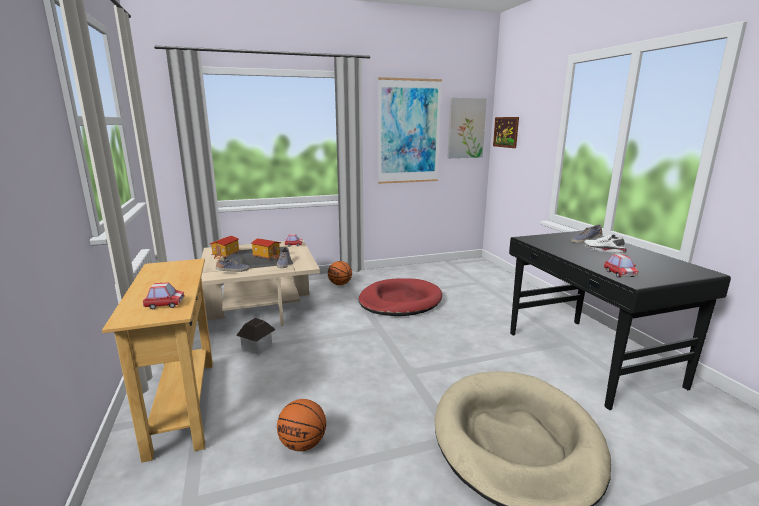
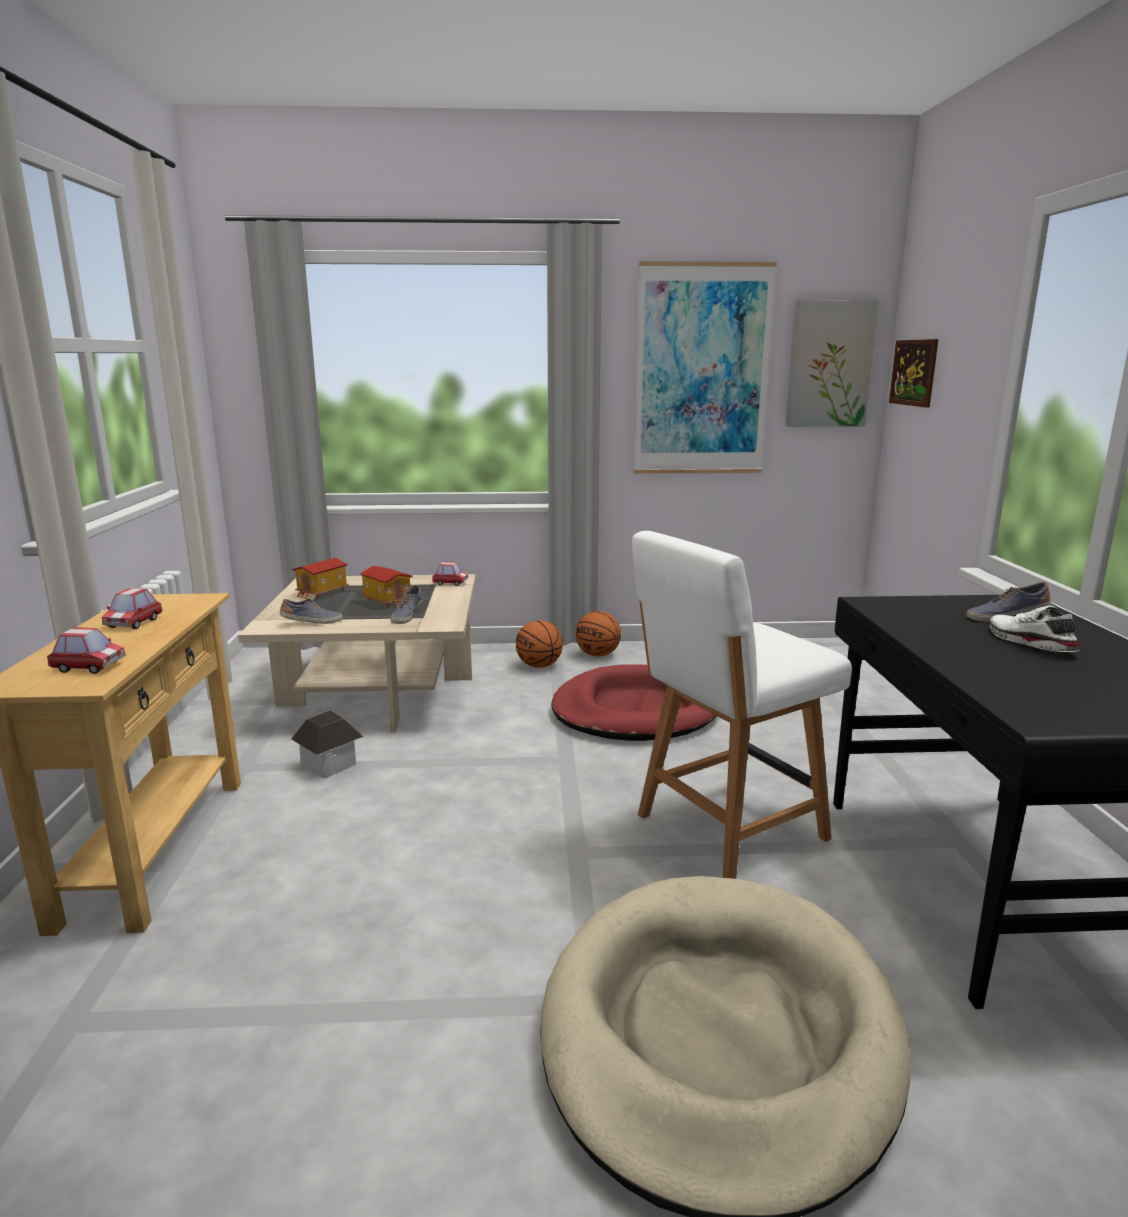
camera: 15 degrees right, 0 degrees up
basketball [277,399,326,451] -> basketball moved to [576,611,621,657]
toy car [604,254,638,278] -> toy car moved to [102,588,163,629]
none -> white chair [632,531,852,879]

